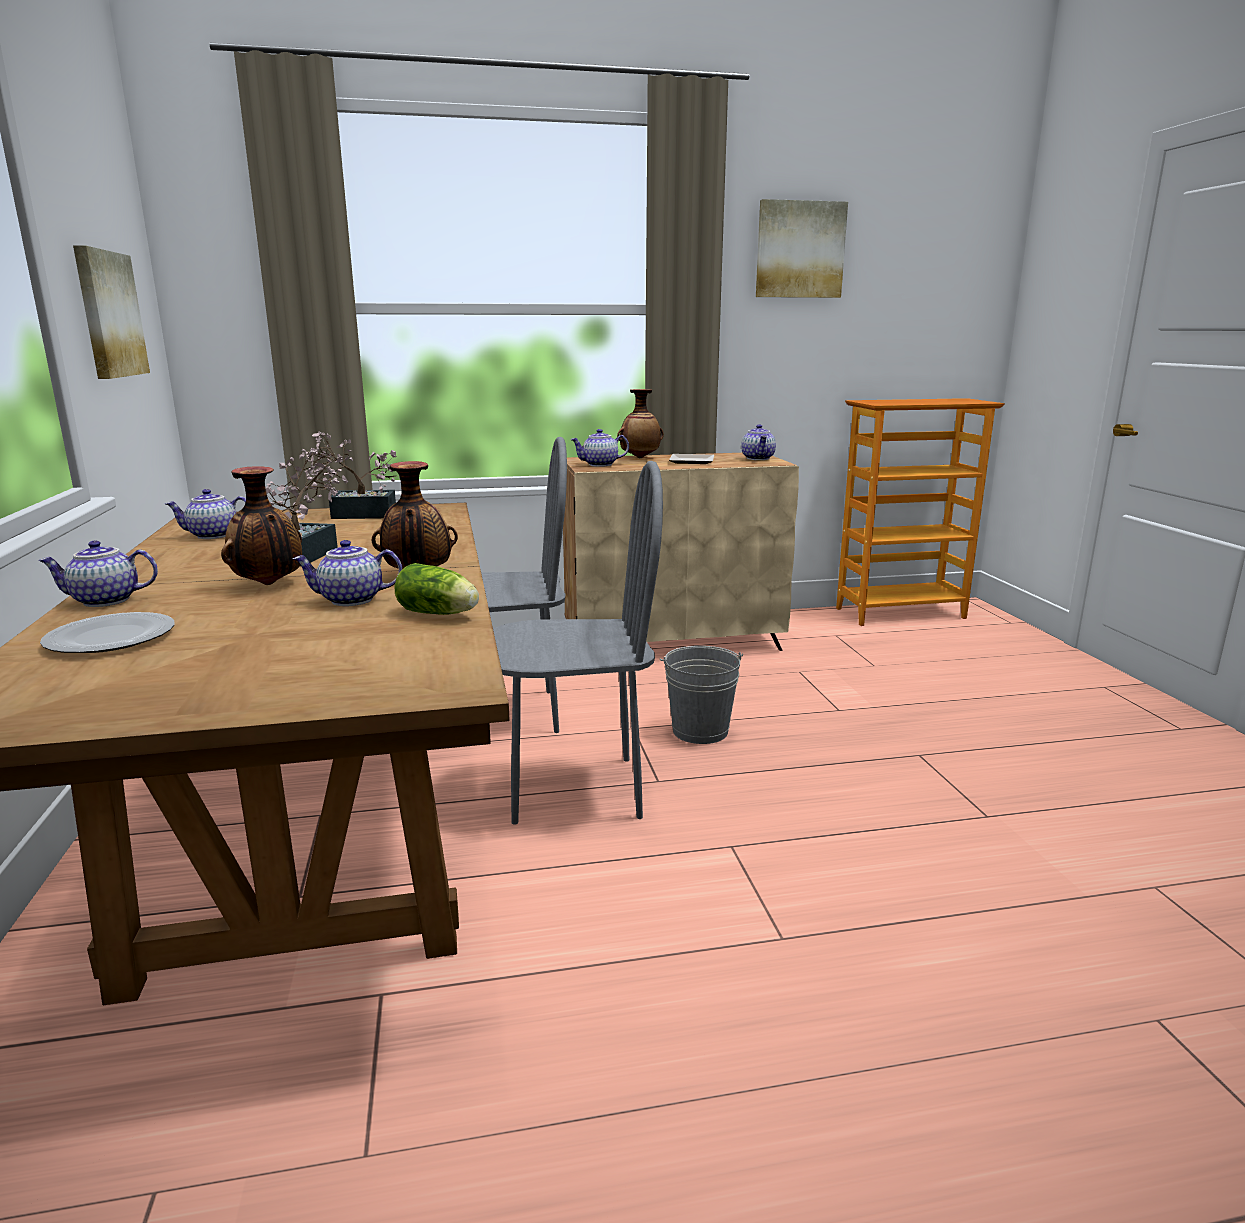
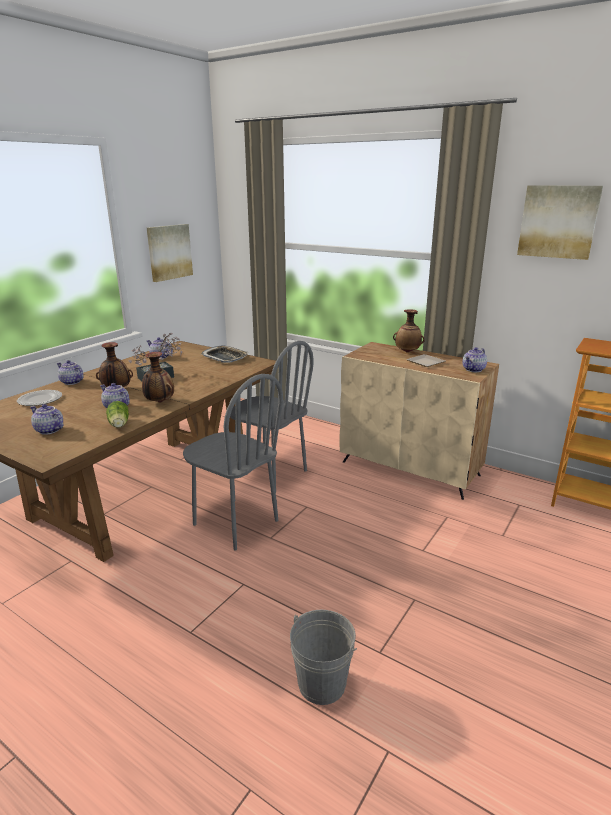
camera: 45 degrees right, 5 degrees up
potted plant [302,432,400,519] -> tray [201,346,248,363]
teapot [570,429,629,467] -> teapot moved to [30,404,63,435]
grey bucket [660,646,743,744] -> grey bucket moved to [290,610,357,705]

